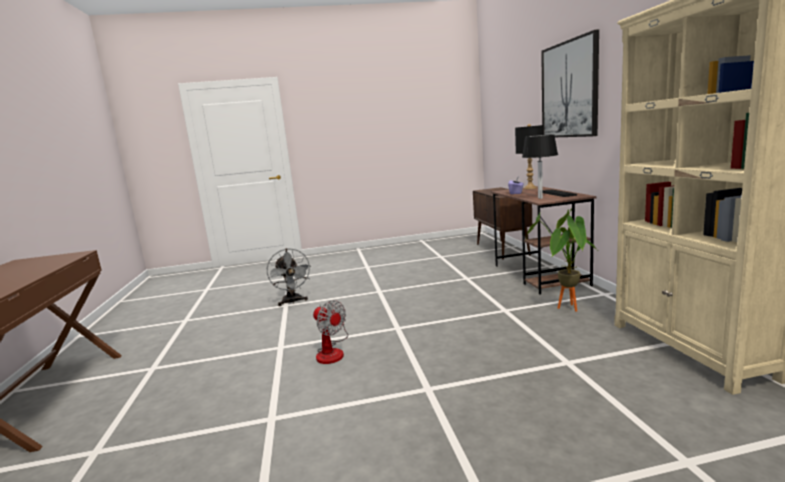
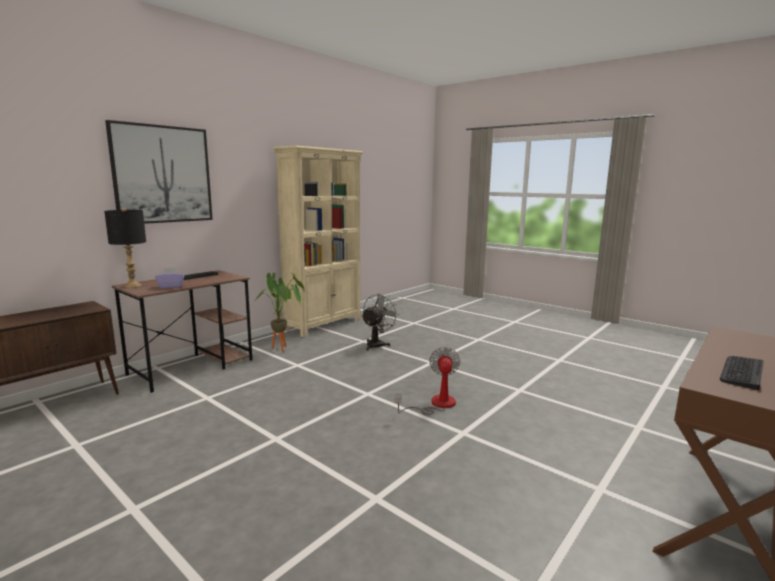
camera: 130 degrees left, 0 degrees up
grey fan [267,248,311,306] -> grey fan moved to [361,293,400,351]
black table lamp [522,134,558,199] -> none
none -> keyboard [720,356,764,390]

